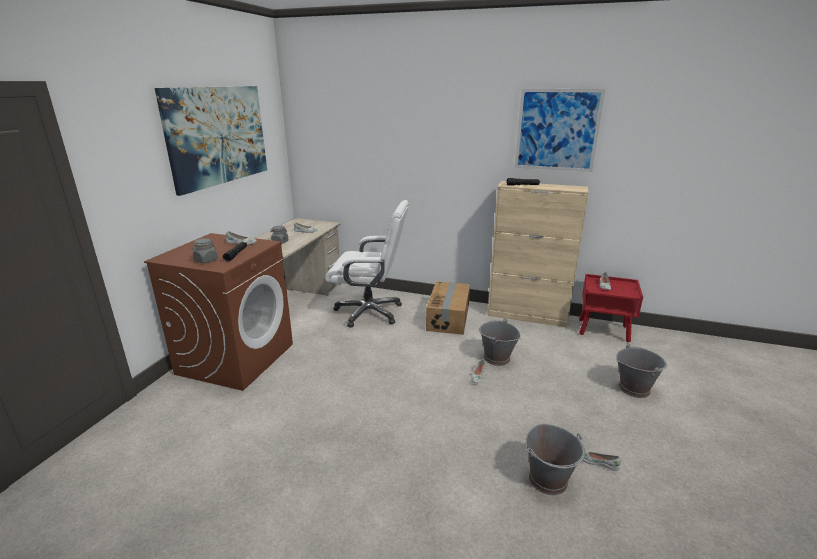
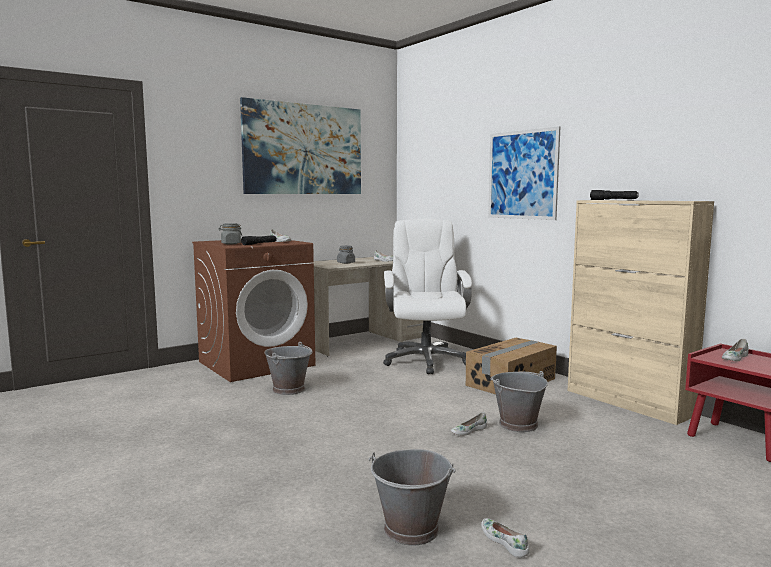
camera: 35 degrees right, 15 degrees down
white office chair [325,200,409,328] -> white office chair turned 135 degrees counterclockwise [383,219,472,374]
picture [515,89,605,172] -> picture moved to [488,126,561,220]
grey bucket [616,344,667,398] -> grey bucket moved to [265,342,313,395]

